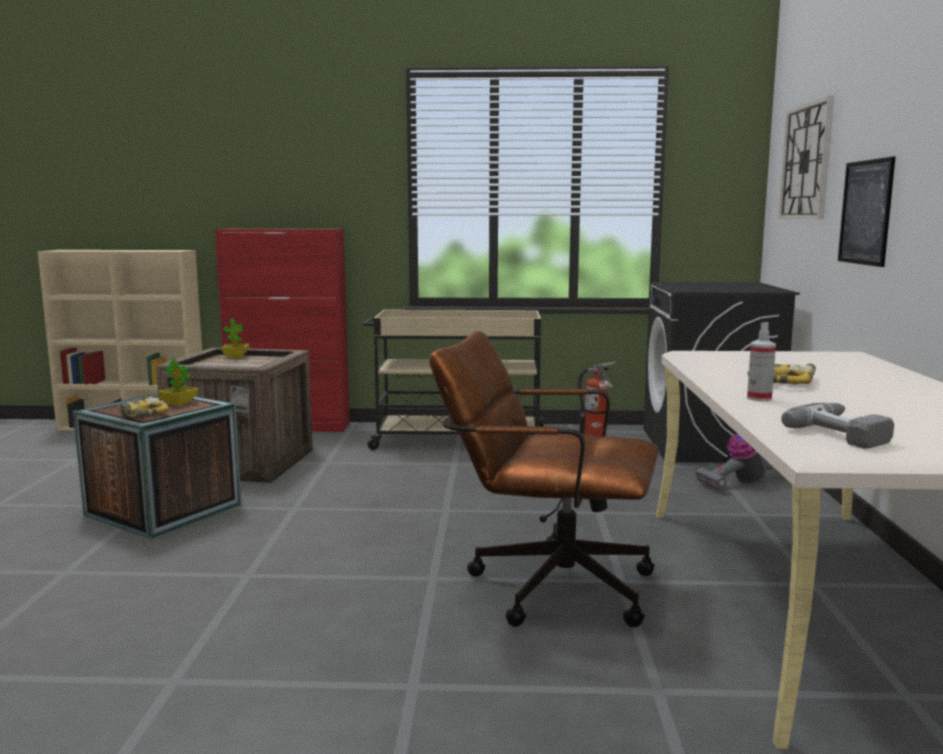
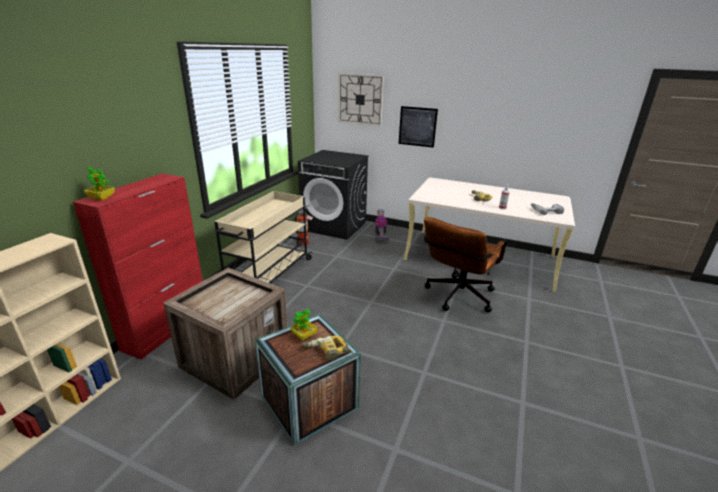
camera: 70 degrees left, 15 degrees up
potted plant [221,318,249,358] -> potted plant moved to [84,167,115,200]

